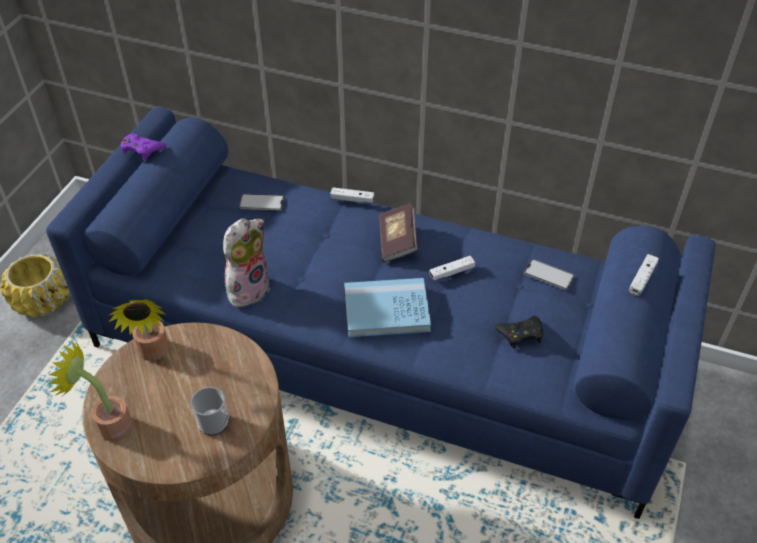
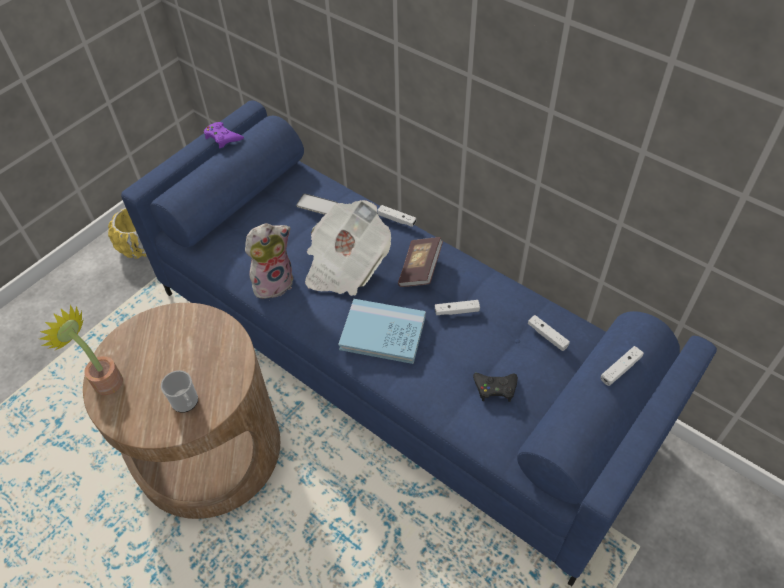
camera: 20 degrees right, 5 degrees up
potted plant [108,299,169,361] -> none
phone [524,259,575,290] -> white game controller [528,315,570,351]
none -> newspaper [305,200,391,296]

